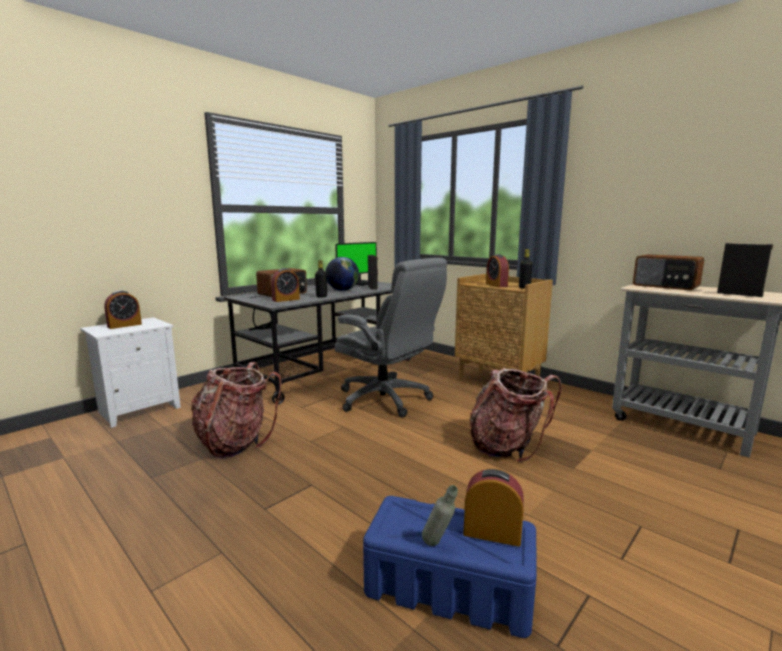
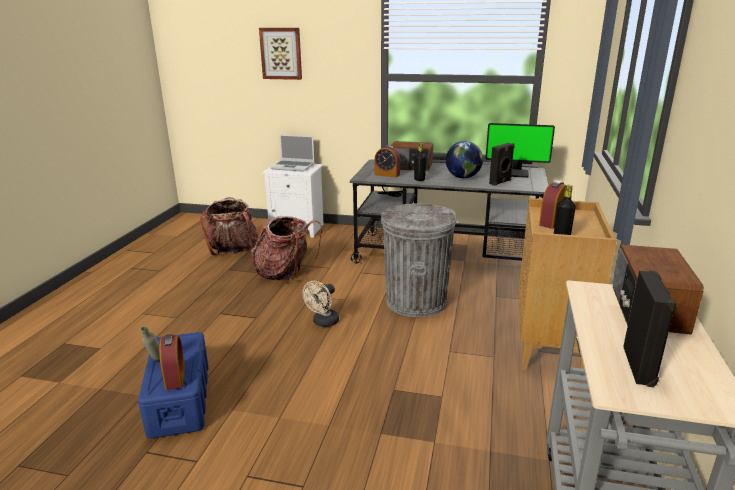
camera: 60 degrees right, 10 degrees up
alarm clock [104,291,142,329] -> laptop [271,134,315,172]
grey office chair [335,258,447,418] -> grey trash can [381,203,457,317]
backpack [470,368,562,462] -> backpack moved to [200,197,258,255]
none -> picture [259,28,302,80]
none -> beige fan [303,281,339,327]

